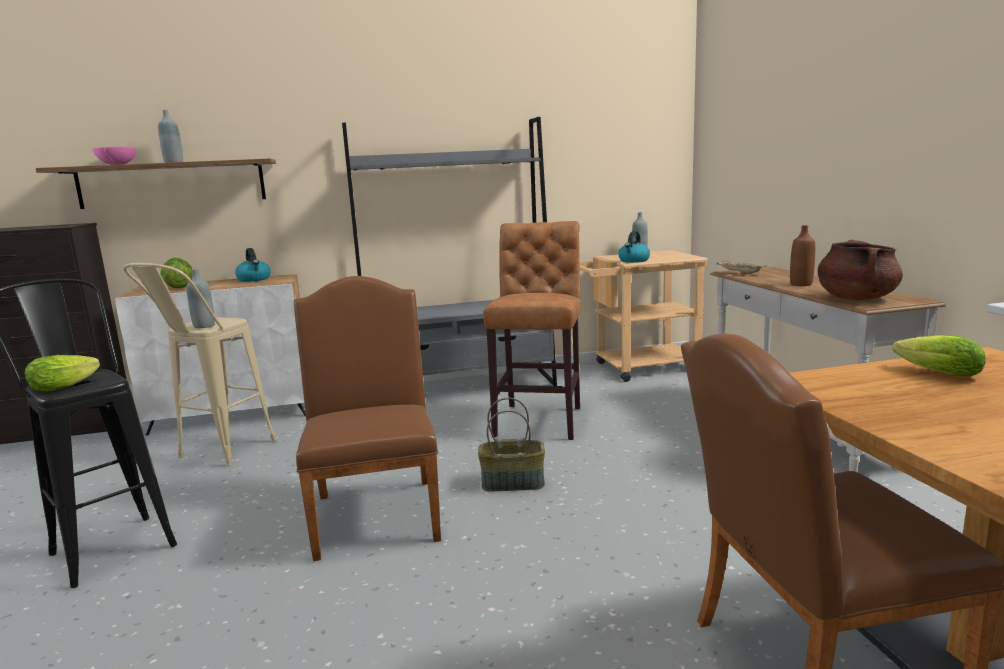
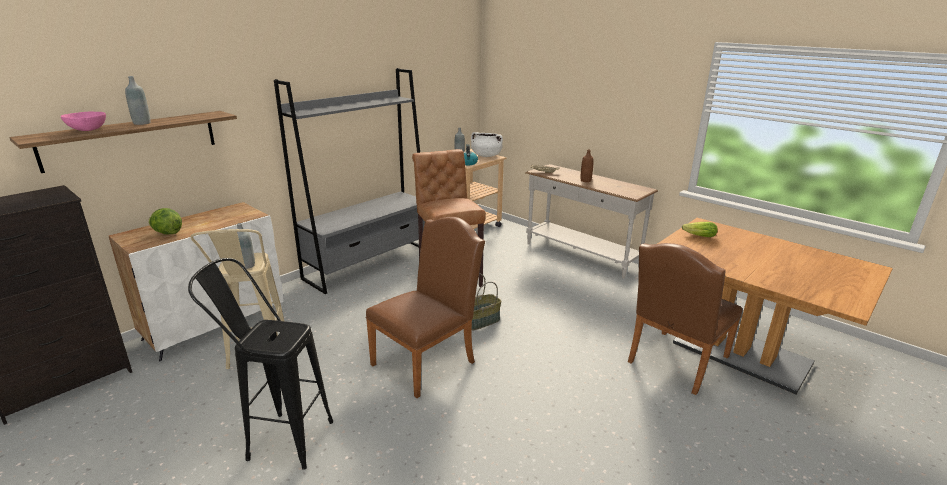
camera: 35 degrees left, 10 degrees up
lettuce [25,355,100,391] -> none
kettle [235,248,271,282] -> none
brown chair [294,276,441,561] -> brown chair turned 90 degrees clockwise [366,217,485,398]
brown cooking pot [818,240,903,300] -> none
none -> white cooking pot [471,132,503,157]

